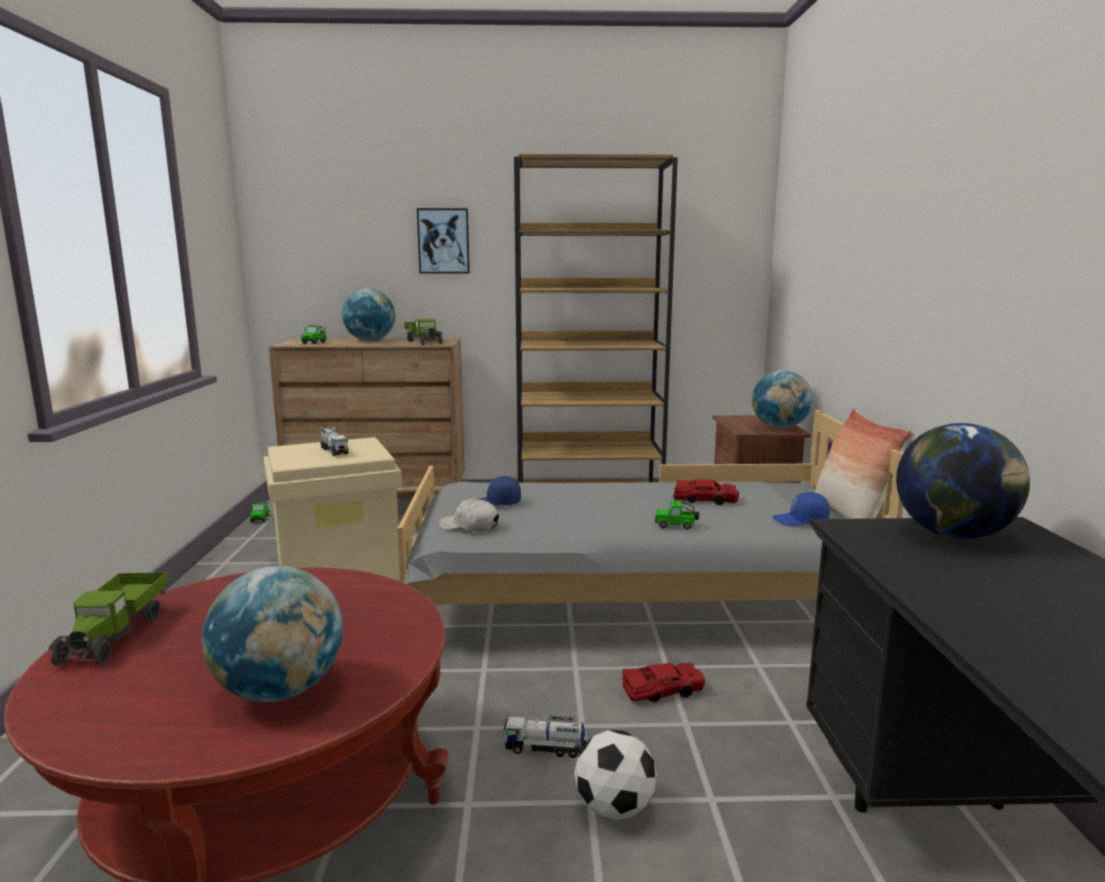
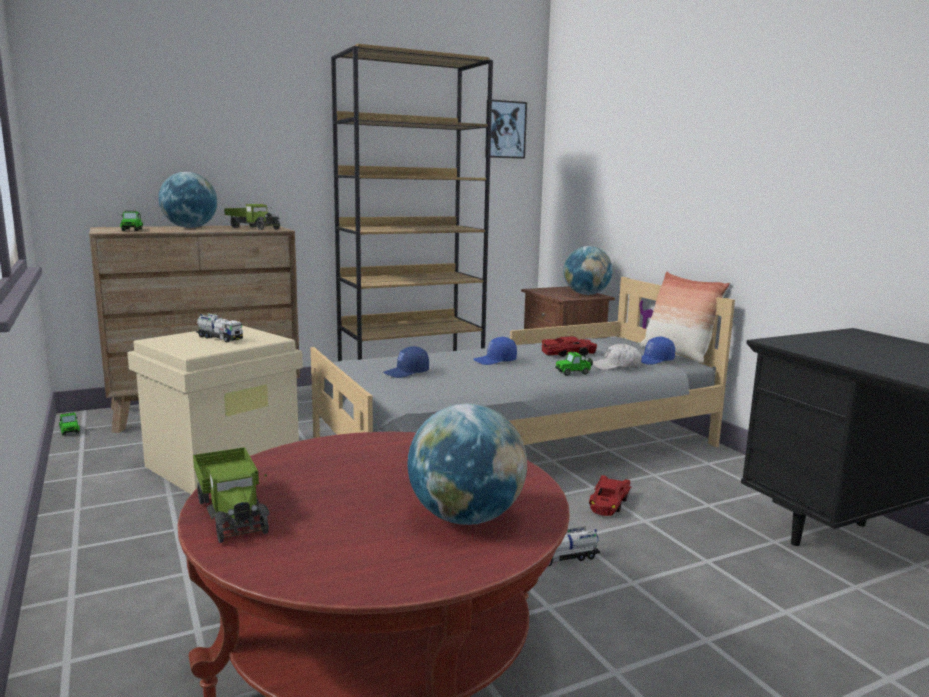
camera: 25 degrees left, 0 degrees up
picture [417,208,470,274] -> picture moved to [485,100,527,159]
white cap [439,498,499,531] -> white cap moved to [593,343,642,370]
football [574,730,657,820] -> none
red toy car [622,662,705,702] -> red toy car turned 150 degrees clockwise [589,475,632,516]
globe [896,423,1030,539] -> none
none -> blue cap [473,337,517,365]

